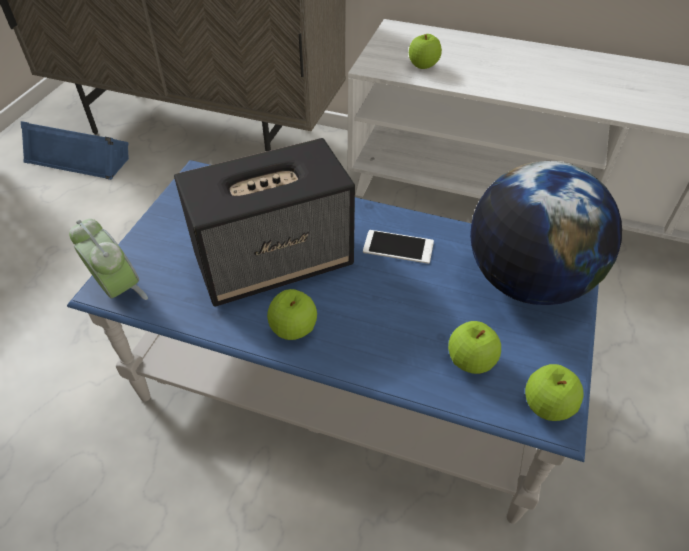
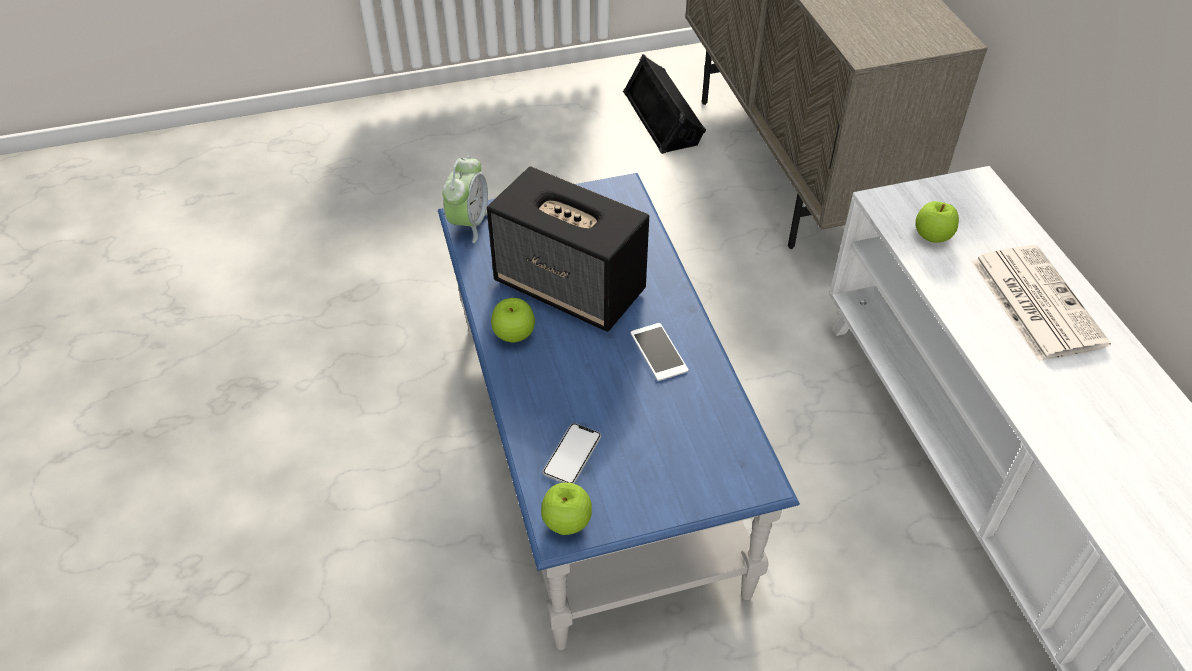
camera: 55 degrees right, 0 degrees up
blue speaker [21,121,129,180] -> black speaker [623,54,706,154]
apple [448,321,501,374] -> phone [543,423,601,484]
globe [470,161,622,305] -> none
none -> newspaper [971,245,1111,361]

